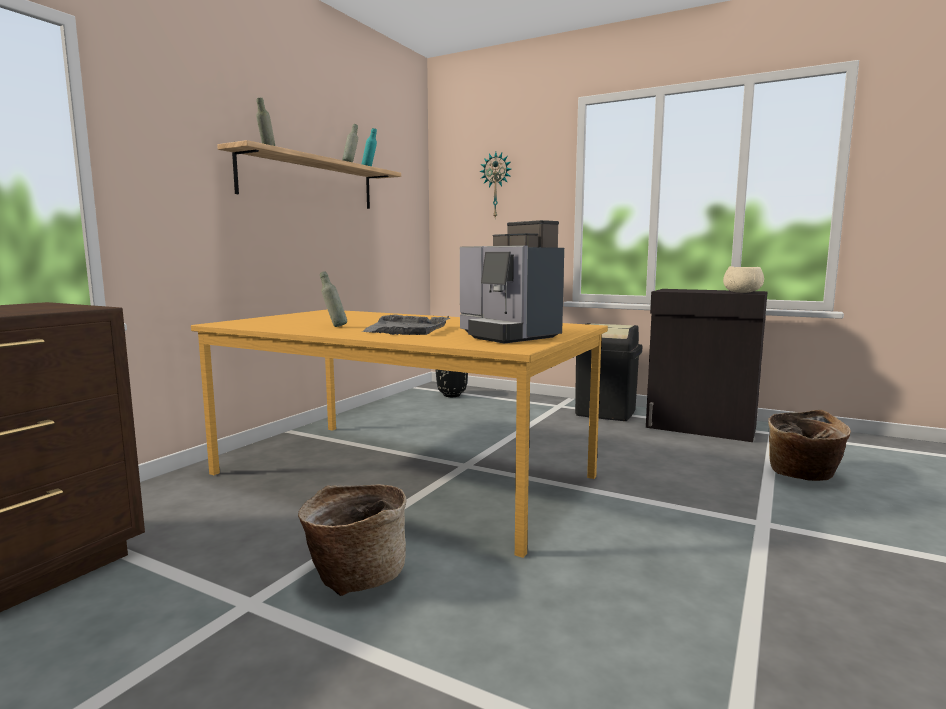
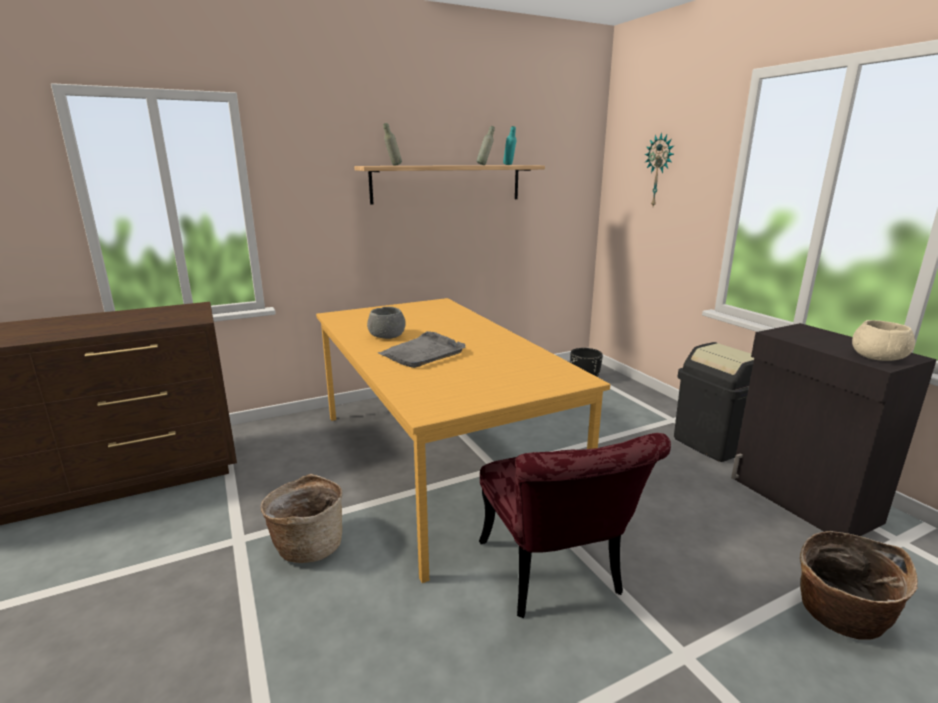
camera: 35 degrees right, 10 degrees up
grey bottle [320,271,347,327] -> grey bowl [367,307,406,339]
coffee machine [460,220,564,344] -> none
none -> red chair [479,433,671,618]

